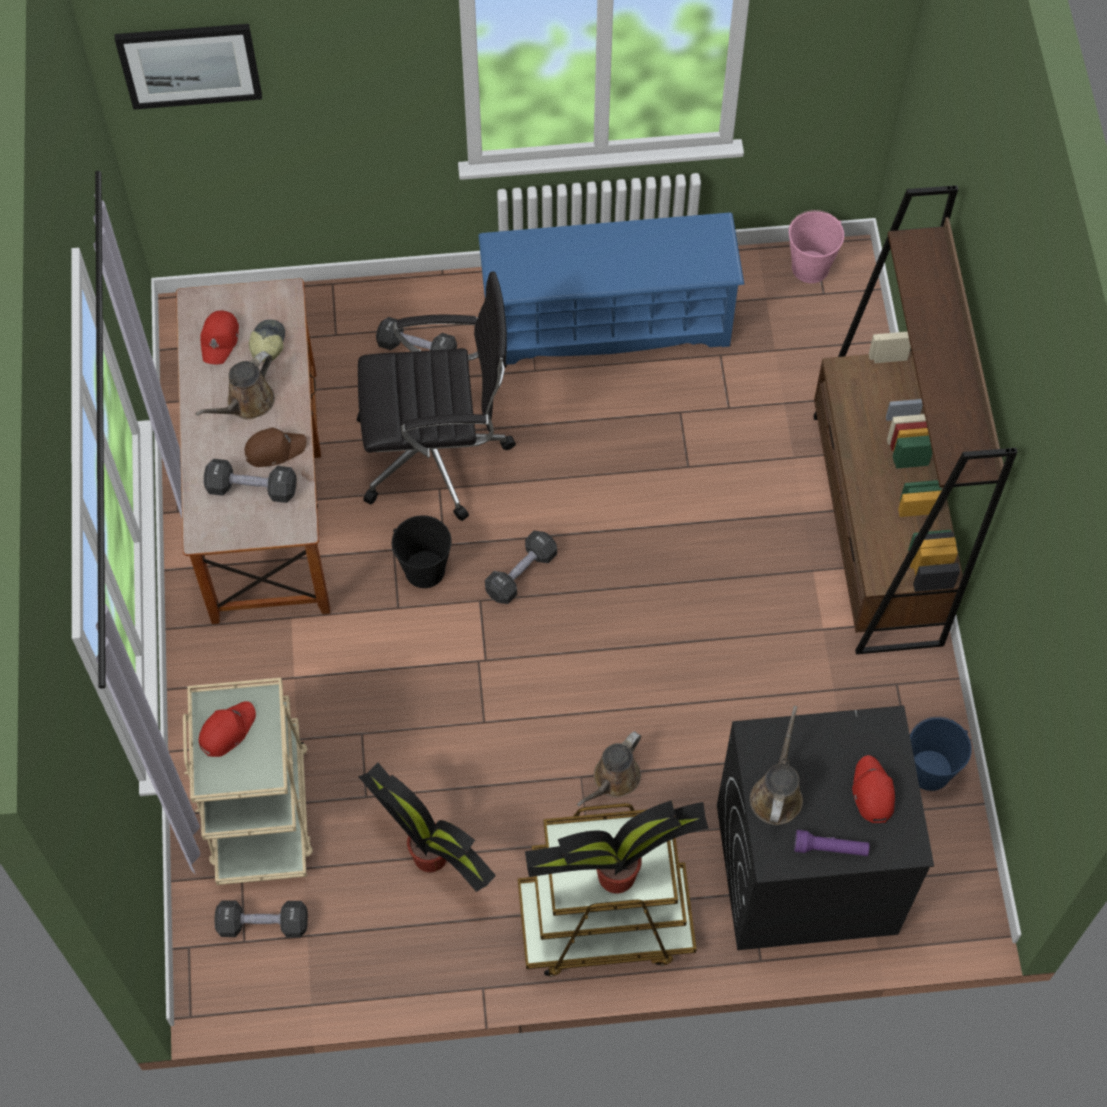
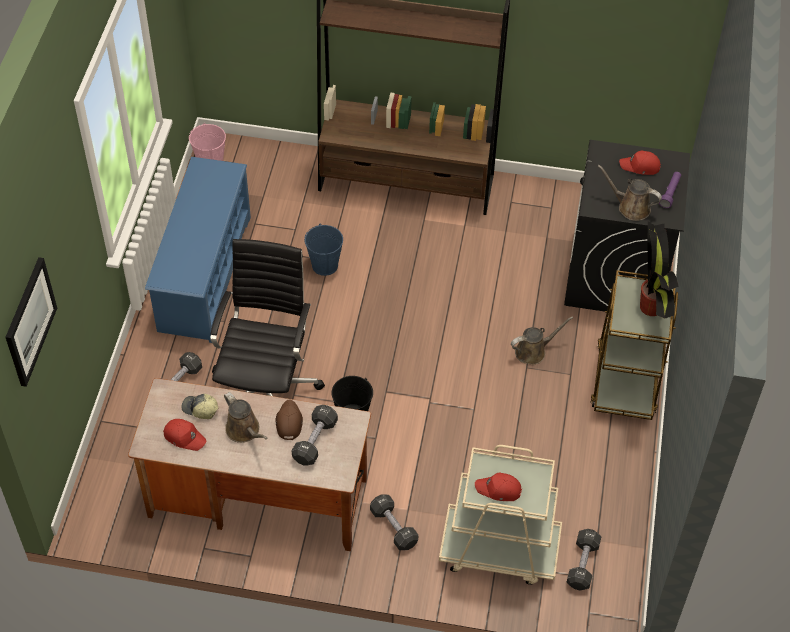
camera: 75 degrees left, 10 degrees down
red cap [199,701,256,757] -> red cap turned 45 degrees counterclockwise [475,472,522,501]
potted plant [358,762,496,892] -> none
black dumbbell [485,531,557,604] -> black dumbbell moved to [370,494,418,550]
brown watering can [577,731,641,806] -> brown watering can turned 75 degrees counterclockwise [511,316,573,365]
blue bucket [910,717,972,791] -> blue bucket moved to [304,224,343,276]

